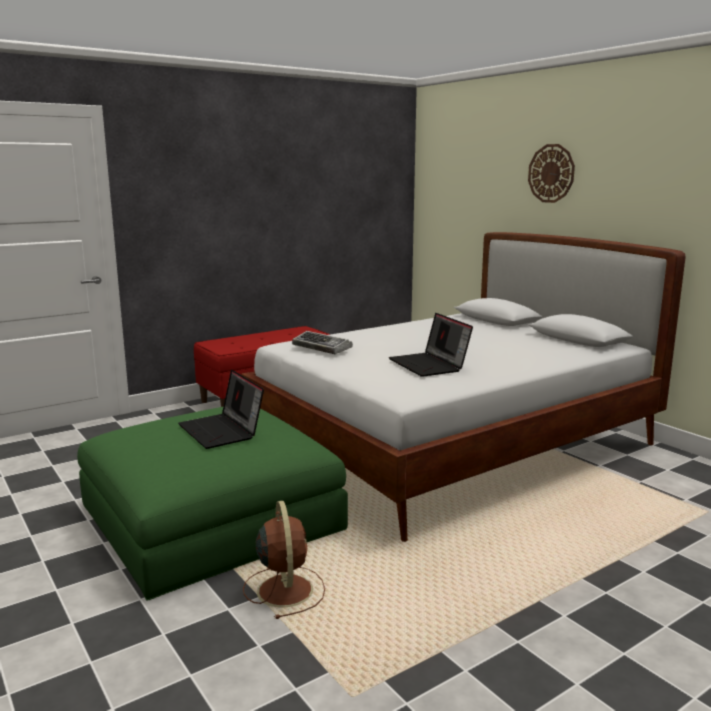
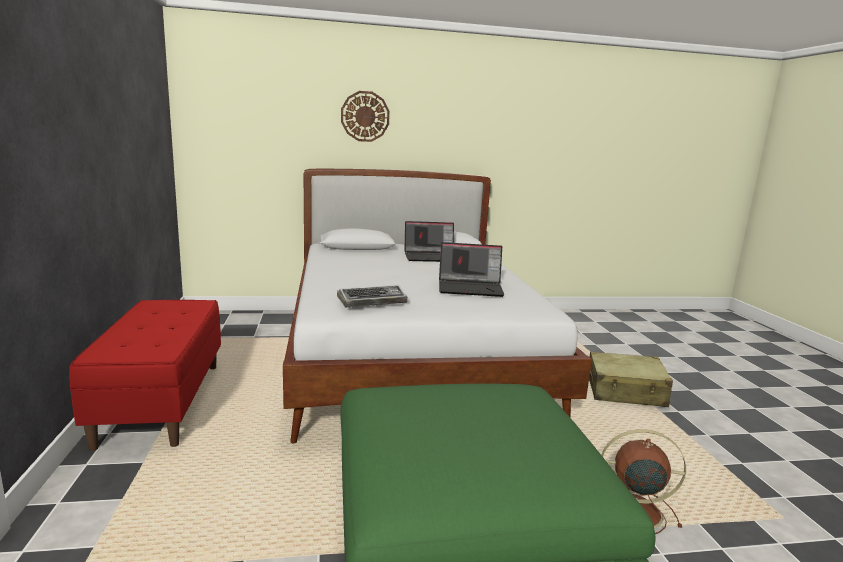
camera: 65 degrees left, 0 degrees up
laptop [178,370,264,449] -> laptop moved to [405,221,454,262]
none -> beige suitcase [589,352,673,407]

